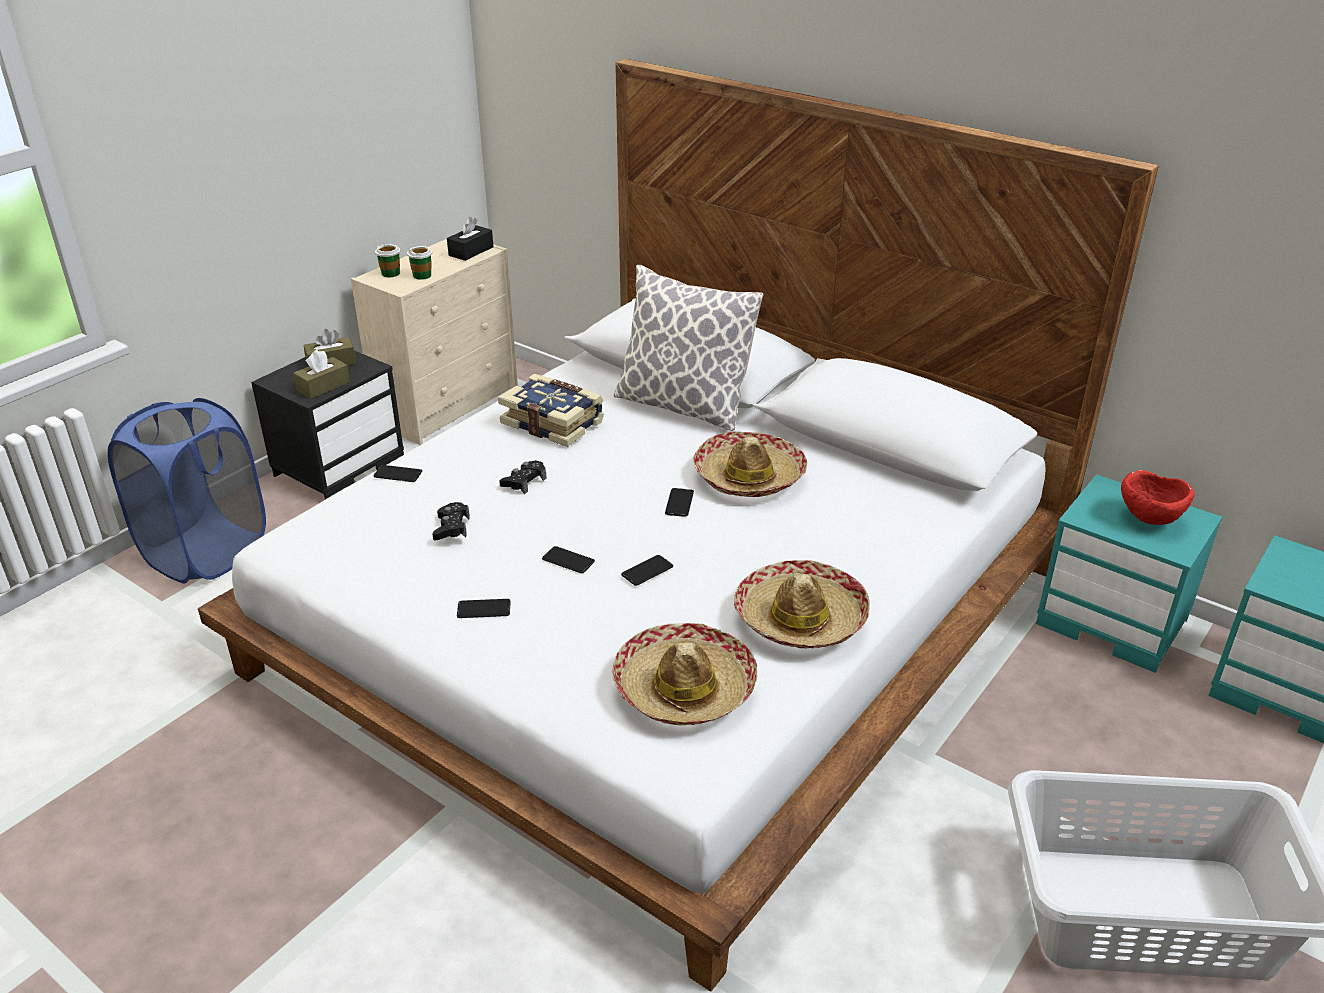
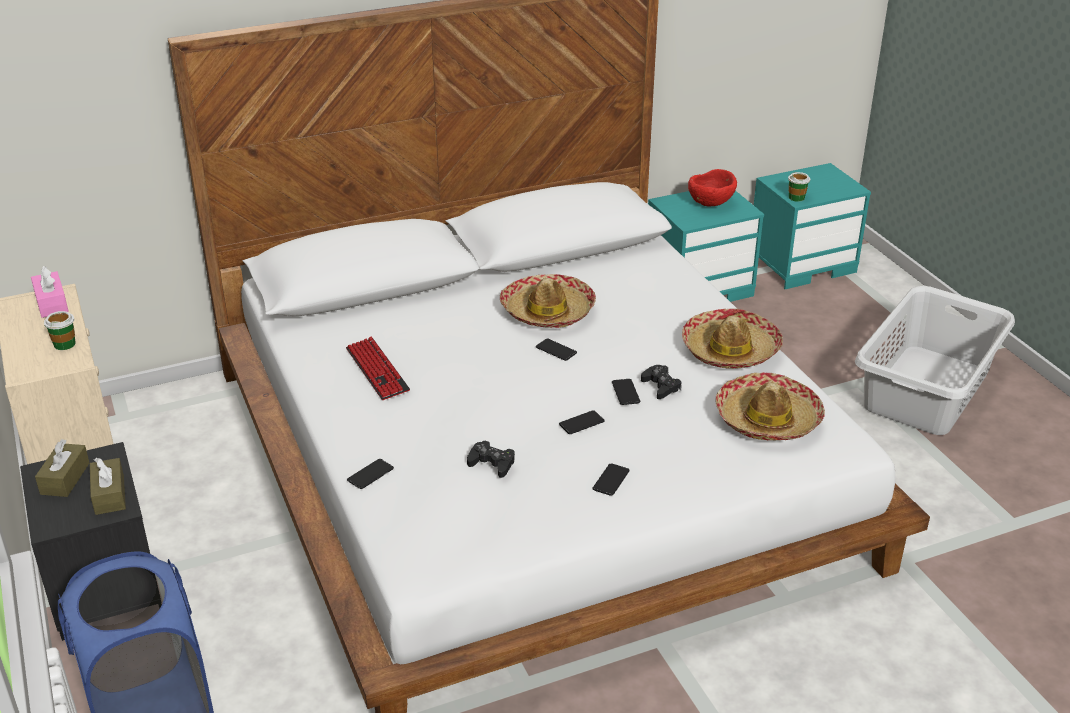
camera: 60 degrees left, 0 degrees up
cup [375,244,401,277] -> cup moved to [788,172,810,202]
black tissue box [447,217,493,261] -> pink tissue box [31,266,69,318]
book [498,374,604,447] -> keyboard [346,337,410,400]
black game controller [499,460,547,494] -> black game controller moved to [641,365,682,399]
pillow [614,265,763,431] -> none

